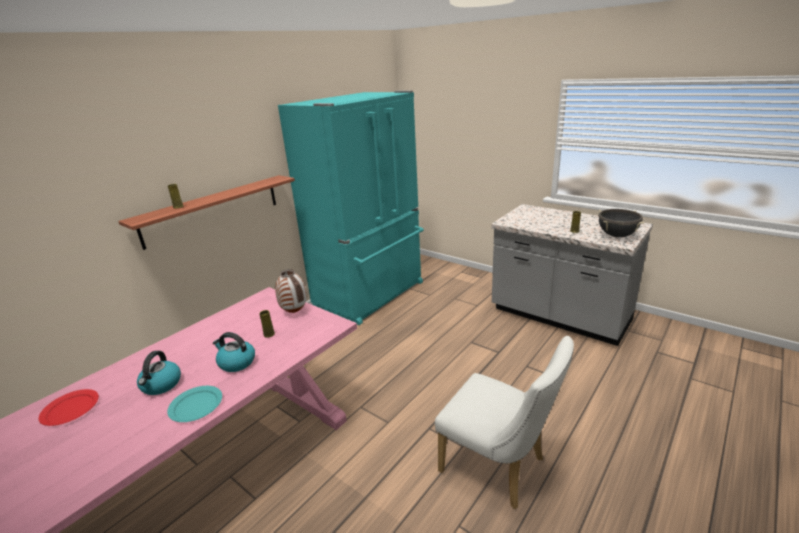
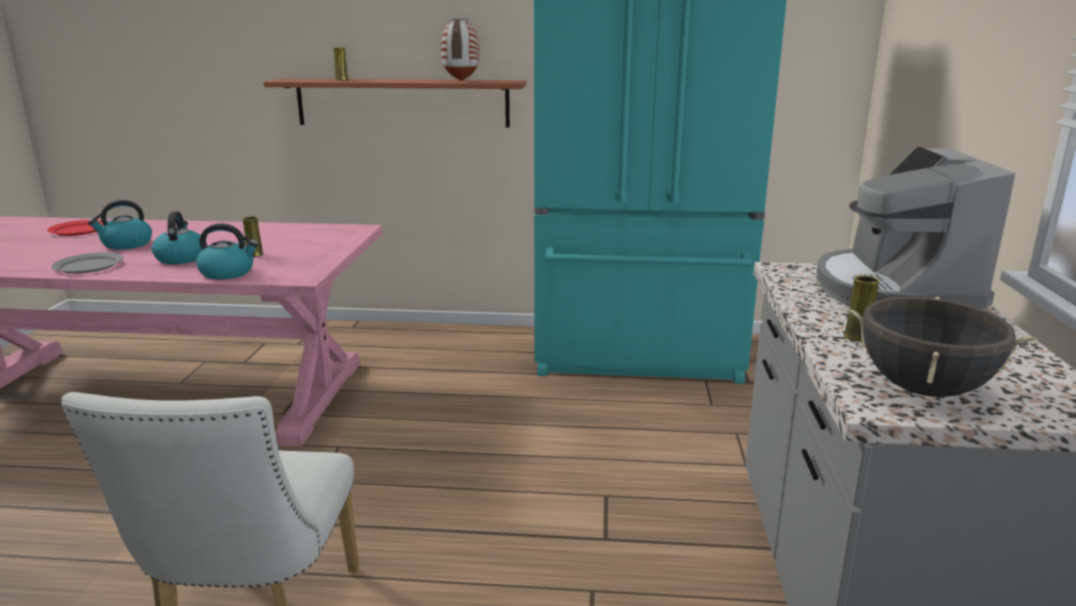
camera: 55 degrees right, 5 degrees down
turquoise plate [167,386,222,422] -> grey plate [52,252,123,274]
vase [275,269,307,313] -> vase moved to [441,18,480,81]
none -> kettle [196,223,258,279]
none -> coffee machine [817,146,1015,310]

